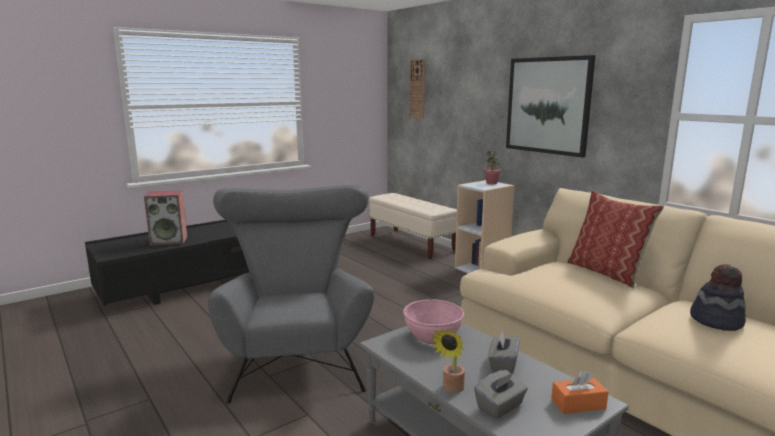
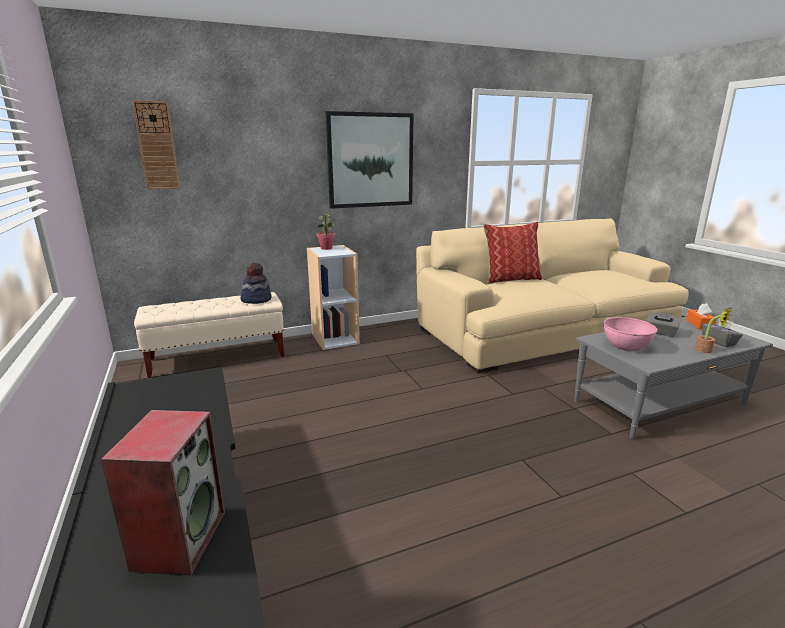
camera: 75 degrees left, 5 degrees up
grey armchair [208,185,375,404] -> none
hat [690,264,746,331] -> hat moved to [240,263,271,304]

